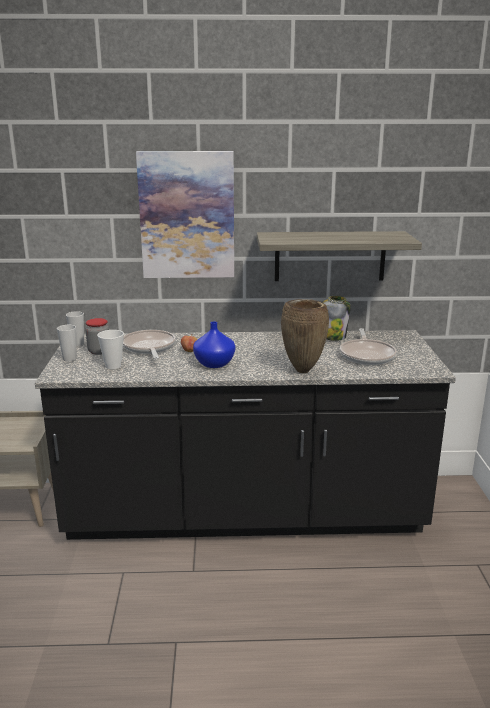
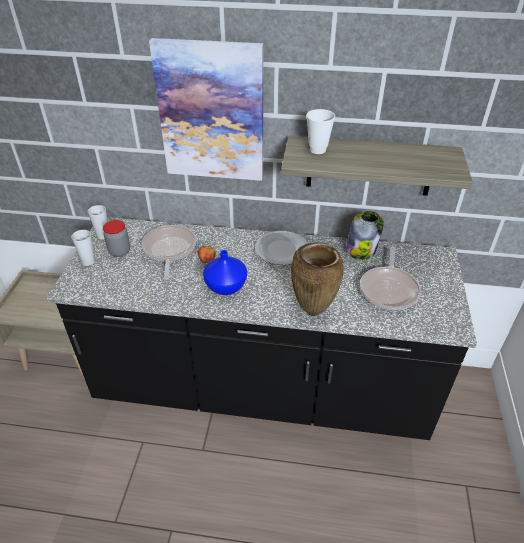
camera: 10 degrees right, 20 degrees up
cup [97,330,124,369] -> cup moved to [306,109,335,154]
none -> plate [255,231,308,265]

